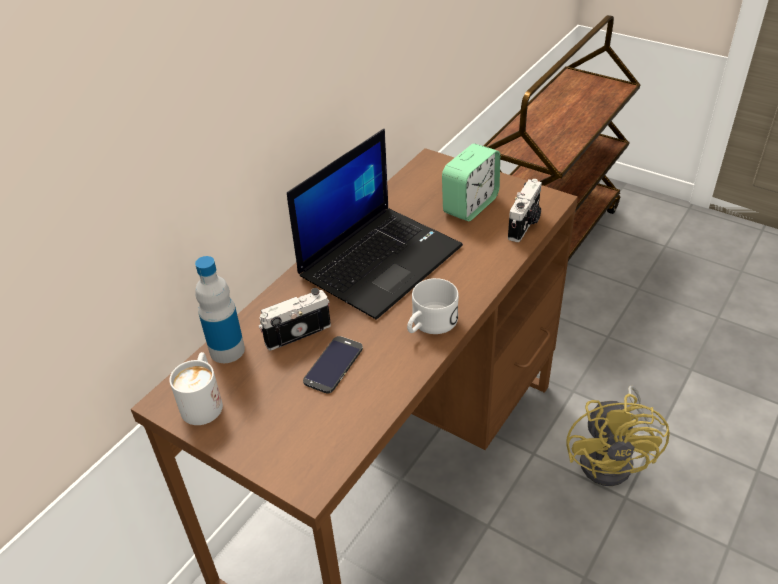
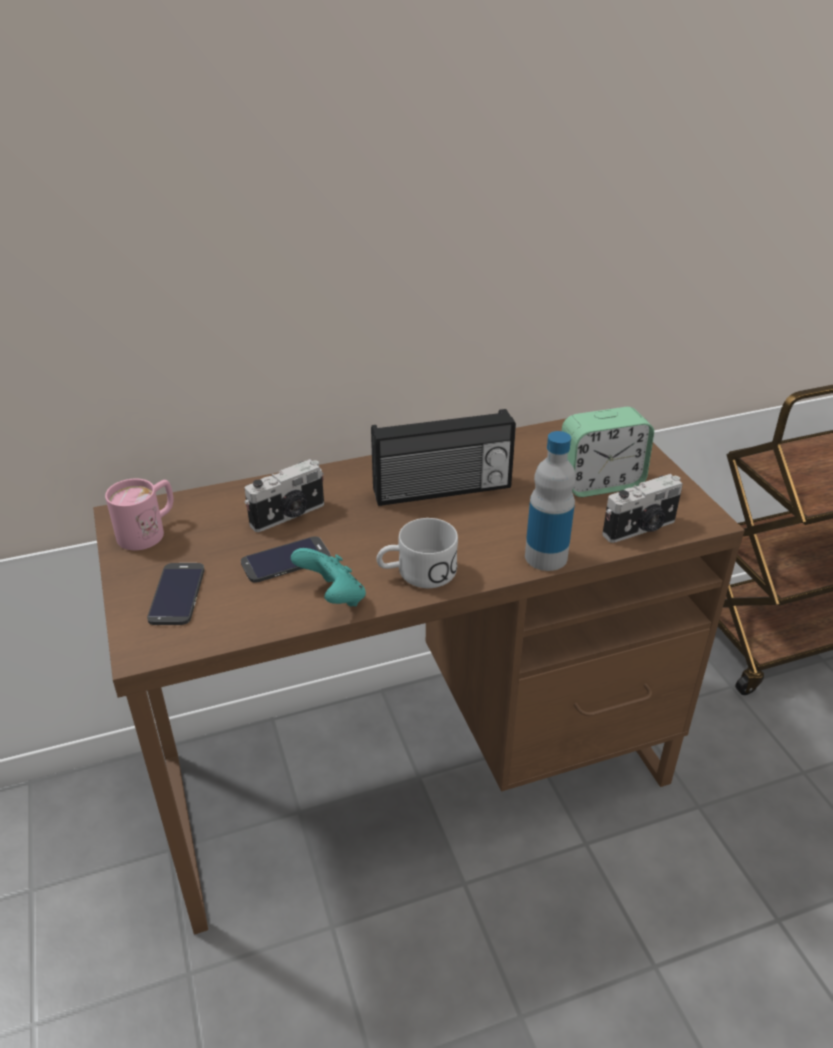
camera: 35 degrees right, 5 degrees down
white mug [169,352,223,425] -> pink mug [105,478,173,550]
bottle [195,256,245,363] -> bottle moved to [525,431,576,571]
camera [258,288,331,350] -> camera turned 135 degrees clockwise [245,459,324,532]
laptop [287,129,463,320] -> radio [371,409,516,506]
yellow fan [566,385,670,486] -> none
none -> phone [147,563,204,625]
none -> turquoise game controller [291,548,366,607]

